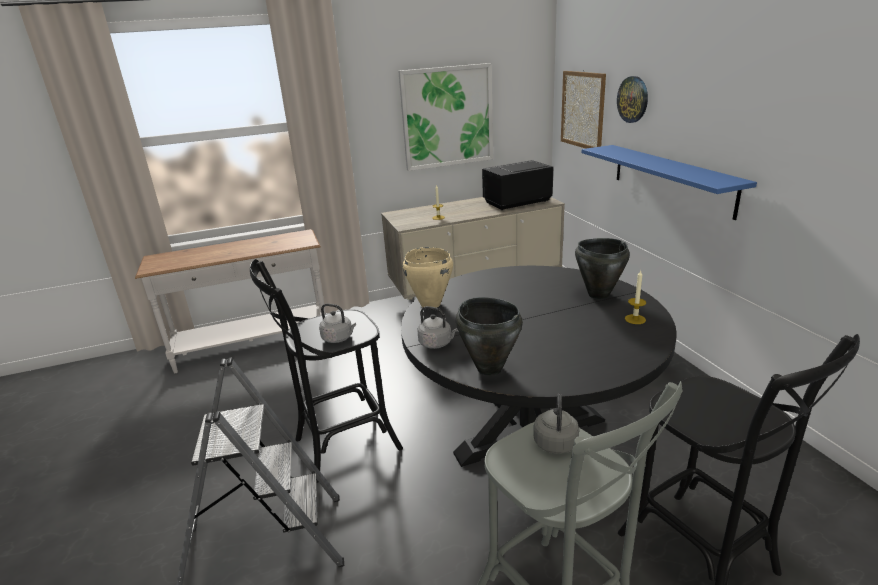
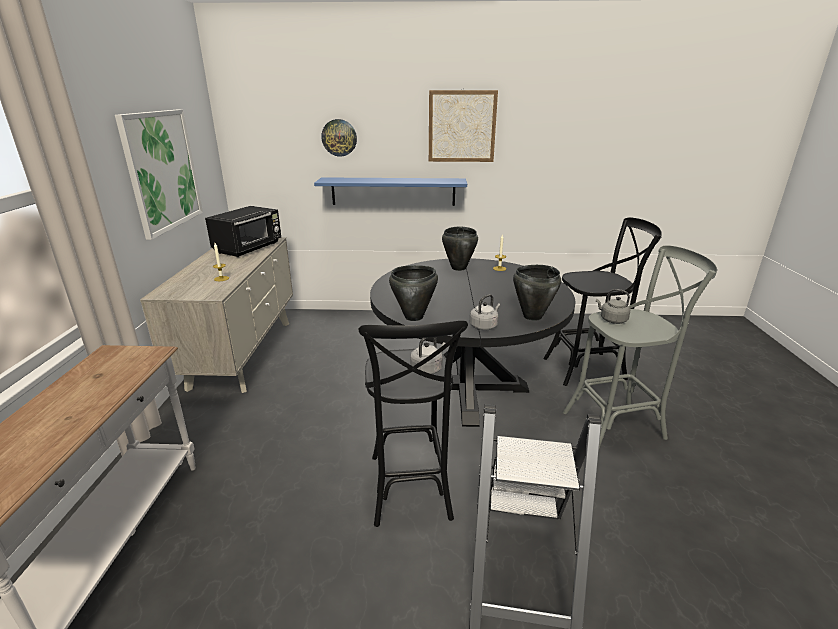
camera: 70 degrees left, 0 degrees up
beige cooking pot [403,247,453,308] -> black cooking pot [389,265,438,321]
black microwave [482,160,553,210] -> black microwave turned 150 degrees counterclockwise [205,206,281,257]
picture [561,70,606,149] -> picture moved to [429,88,498,162]

